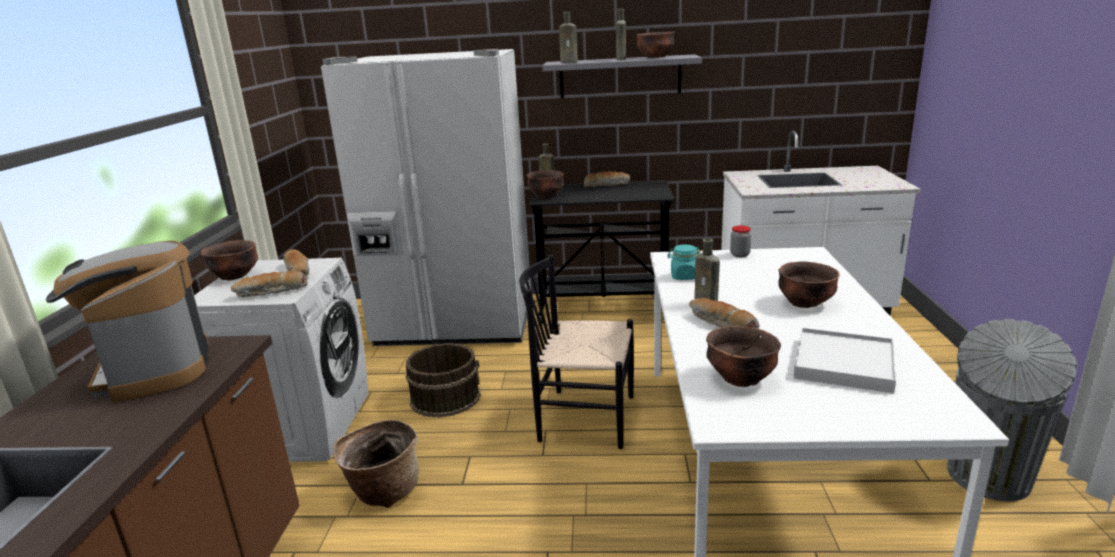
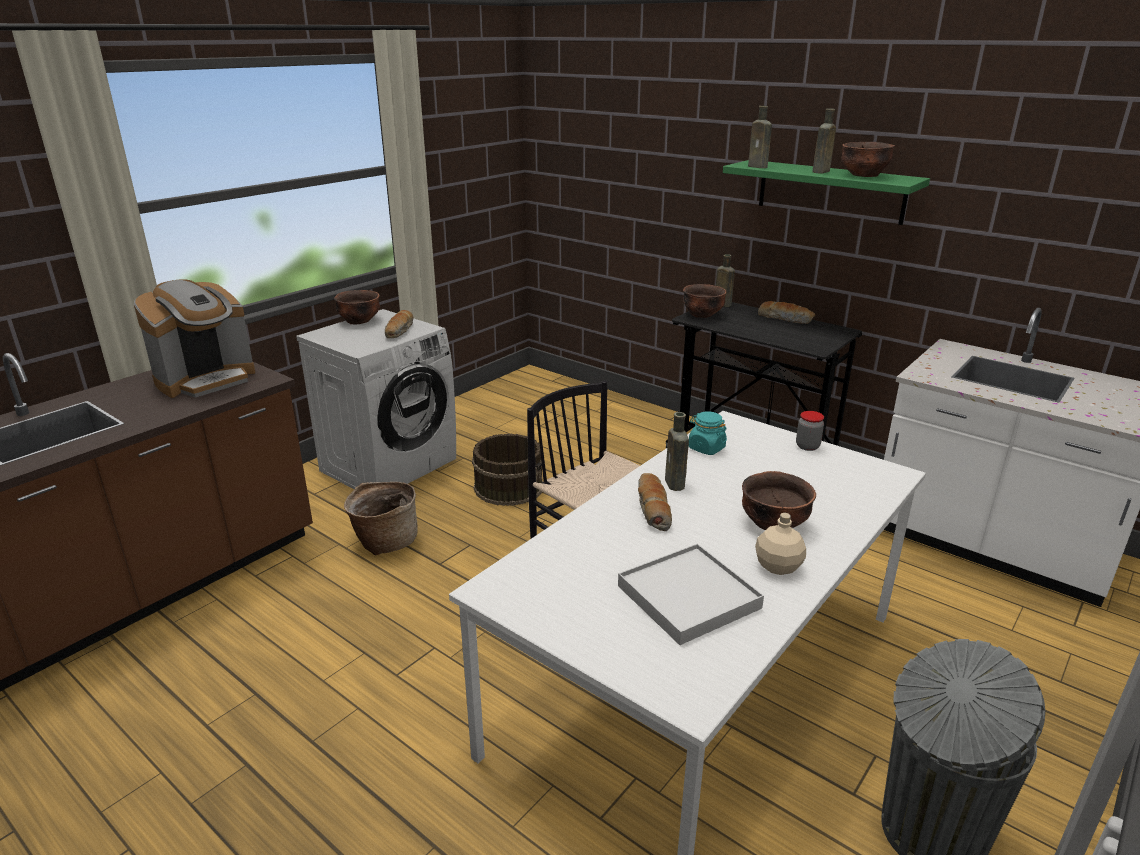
camera: 35 degrees right, 5 degrees up
coffee machine [46,241,209,402] -> coffee machine turned 150 degrees counterclockwise [134,279,255,398]
bread [231,270,308,297] -> none
white fridge [321,49,531,346] -> none
grey shelf [542,54,702,99] -> green shelf [723,160,930,225]
brown bowl [706,326,781,387] -> none
none -> beige bottle [755,513,806,575]

